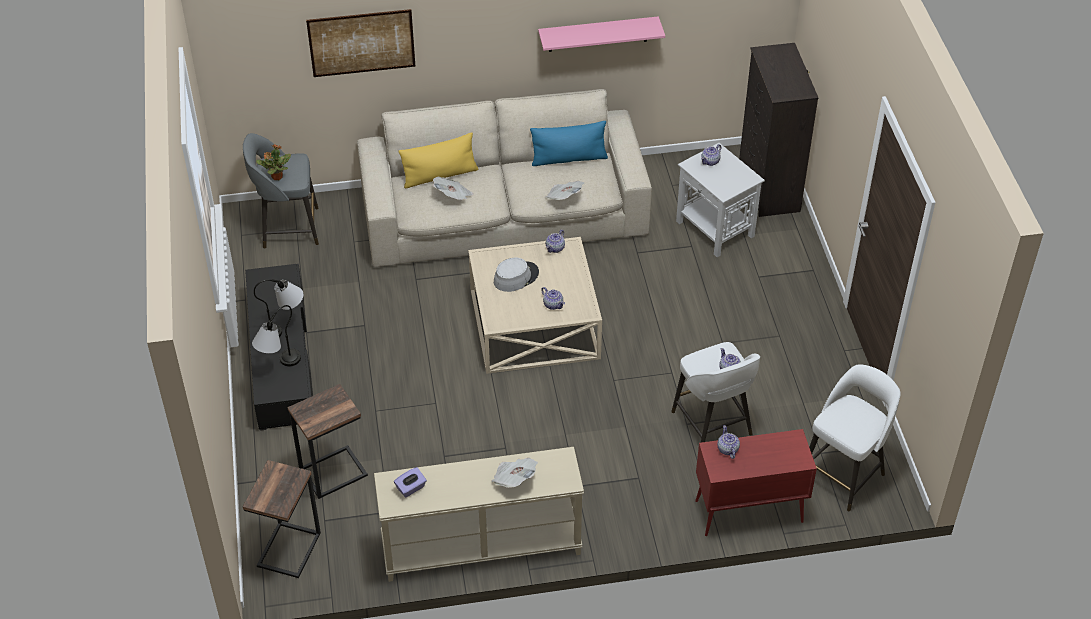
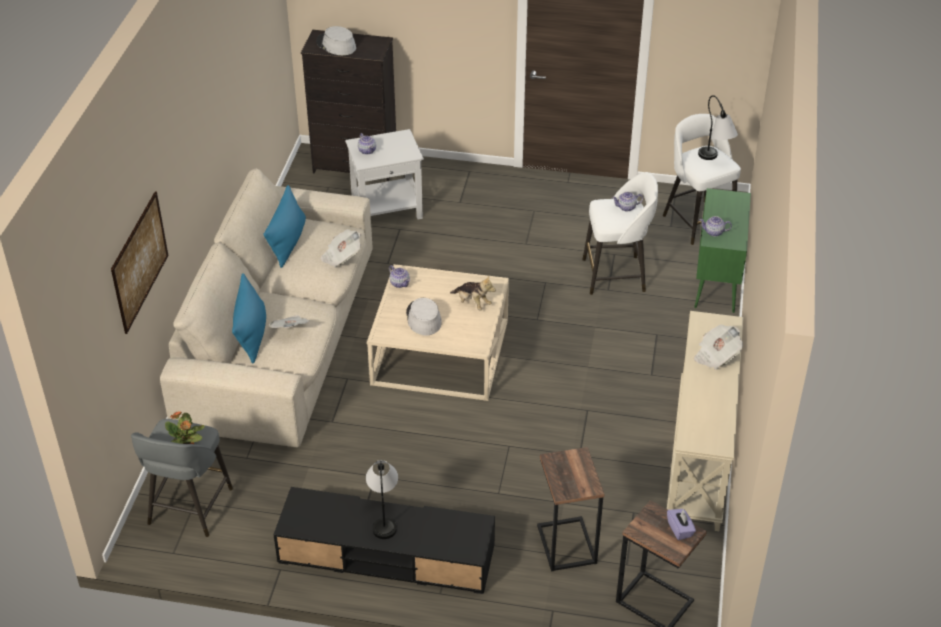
camera: 70 degrees left, 5 degrees down
table lamp [252,305,301,366] -> table lamp moved to [698,95,738,160]
purple tissue box [394,467,427,497] -> purple tissue box moved to [667,509,696,540]
yellow pillow [399,133,478,188] -> blue pillow [232,273,266,364]
pink shelf [538,16,665,52] -> none
teapot [541,287,565,310] -> plush toy [450,276,496,310]
red cabinet [695,429,817,536] -> green cabinet [694,188,751,313]
none -> grey hat [316,26,356,55]

